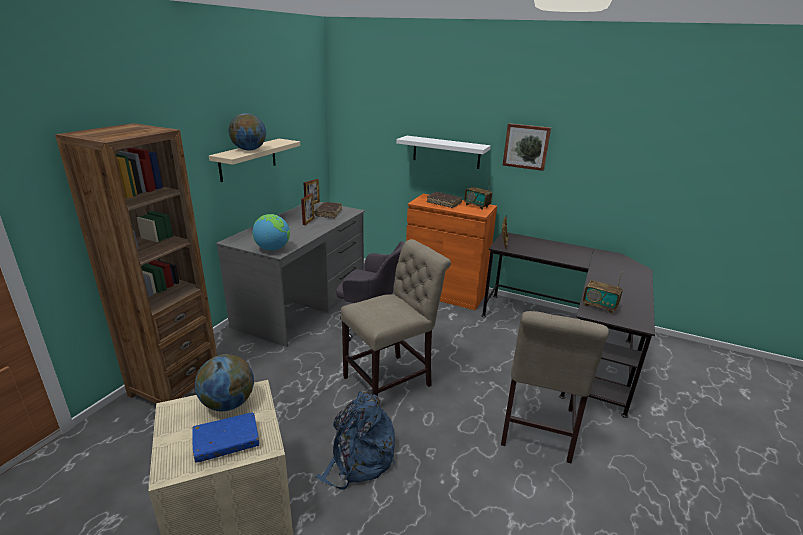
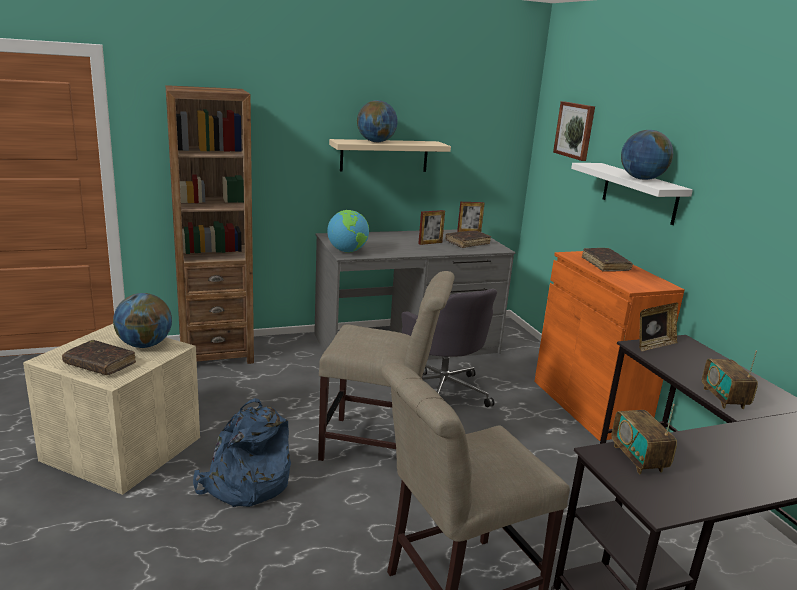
camera: 45 degrees right, 5 degrees down
blue book [192,412,259,463] -> brown book [62,340,136,375]
radio [464,177,492,210] -> radio moved to [702,351,758,409]
picture [503,123,551,171] -> picture moved to [553,101,595,161]
none -> globe [621,130,673,180]

